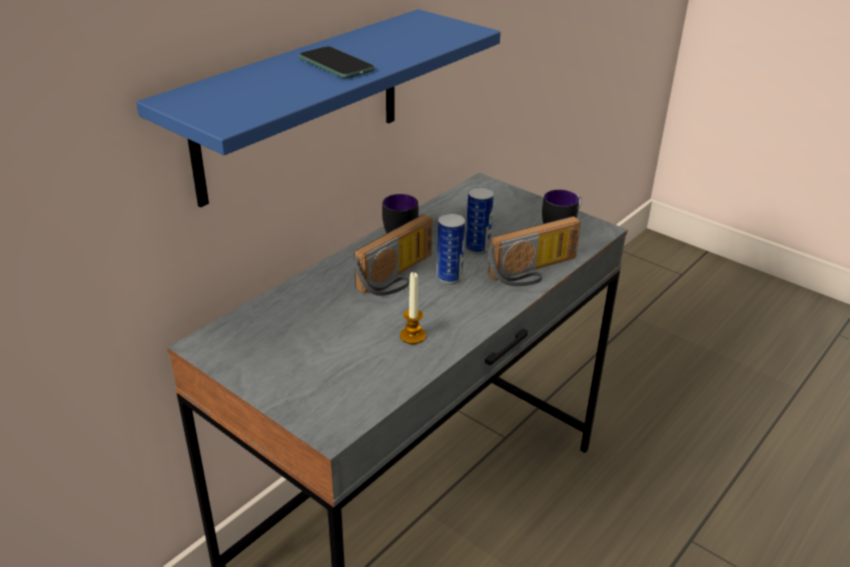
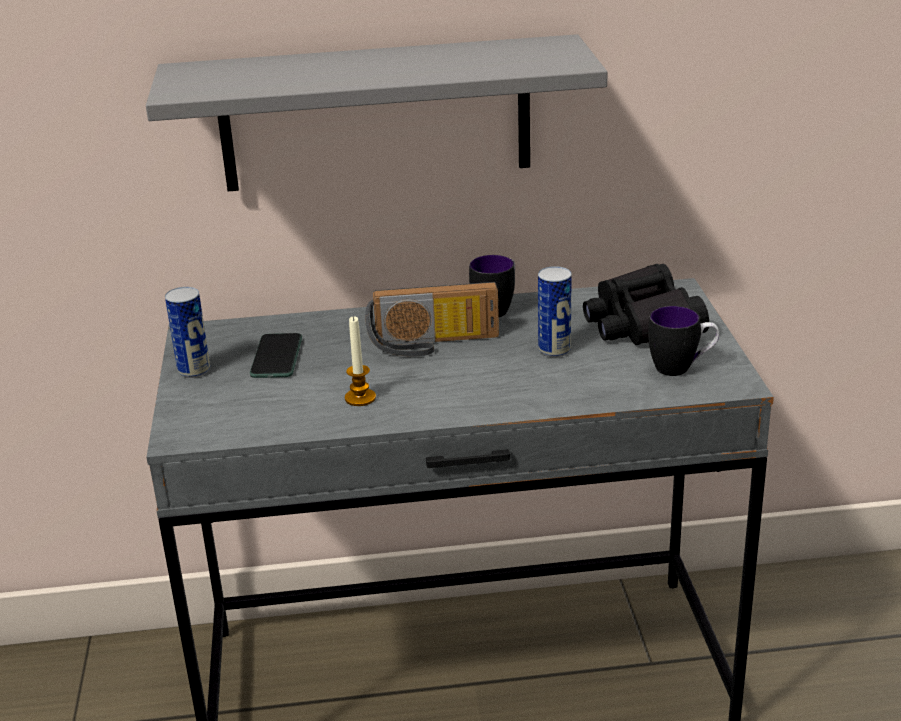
camera: 45 degrees right, 5 degrees down
blue shelf [136,9,501,207] -> grey shelf [146,34,608,191]
phone [299,46,375,78] -> phone moved to [250,333,302,378]
can [437,213,465,285] -> can moved to [165,287,210,378]
radio [488,216,581,286] -> none
none -> black binoculars [583,264,709,345]

